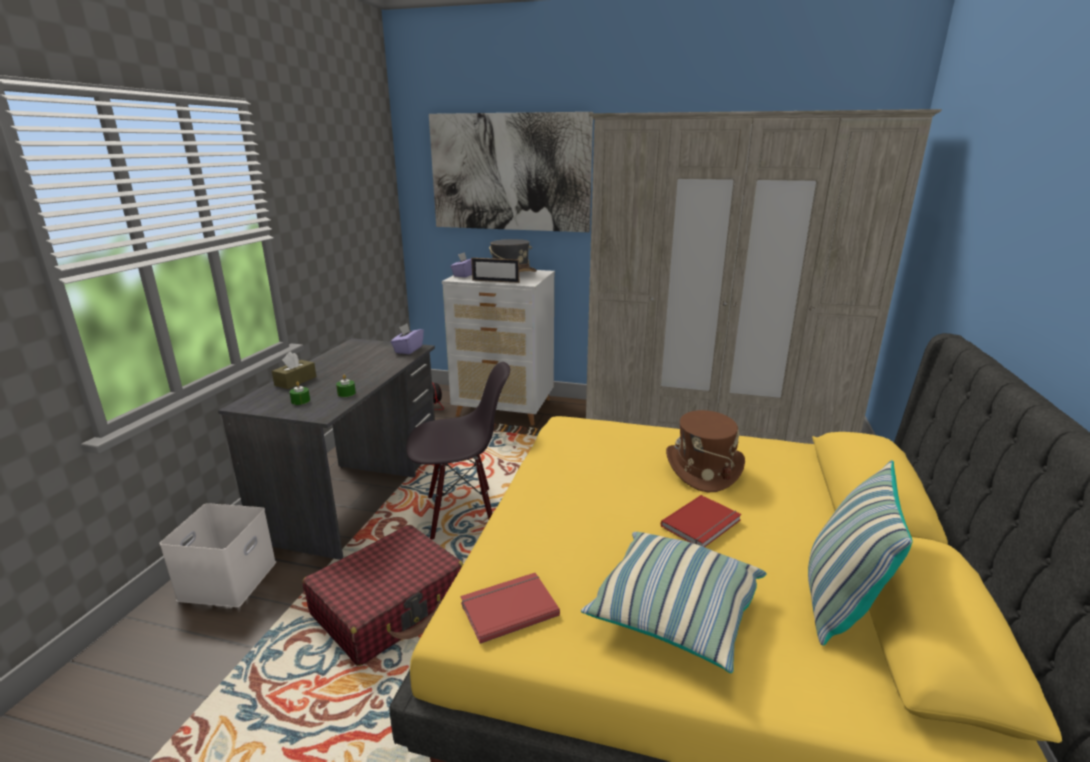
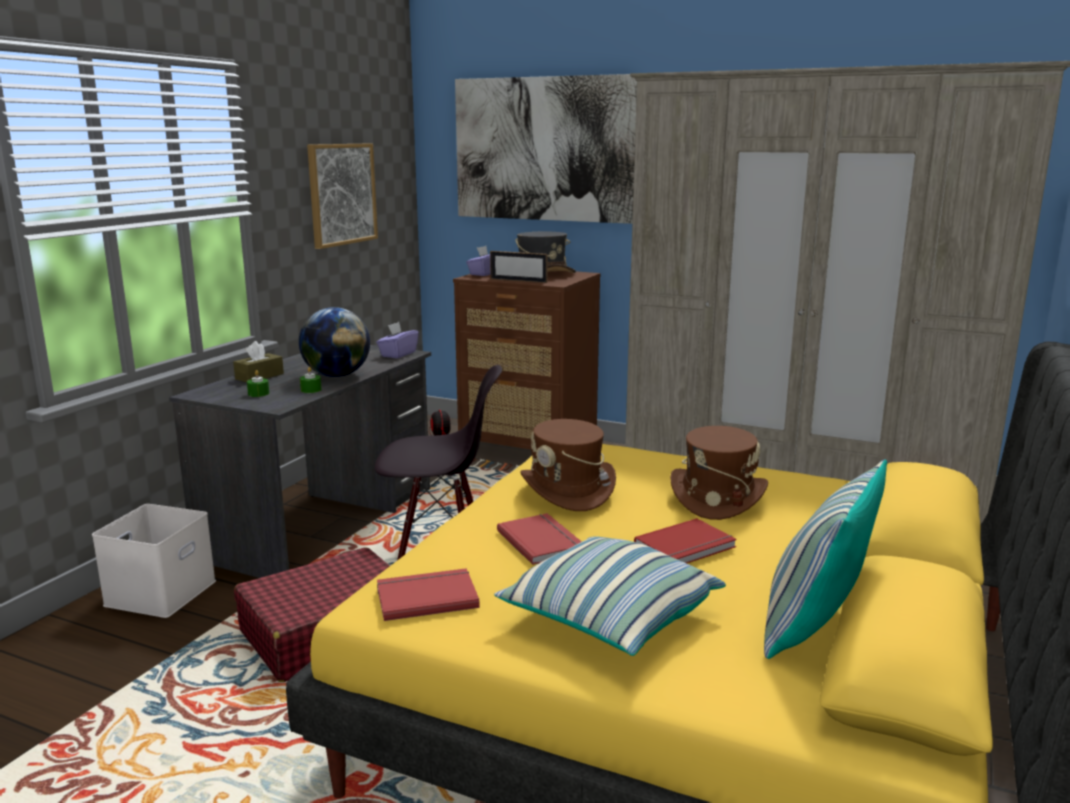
camera: 10 degrees right, 5 degrees down
white dresser [442,270,555,425] -> brown dresser [453,271,601,449]
none -> globe [299,307,370,377]
none -> picture [307,144,378,249]
none -> red book [497,513,582,565]
none -> brown hat [520,419,616,511]

